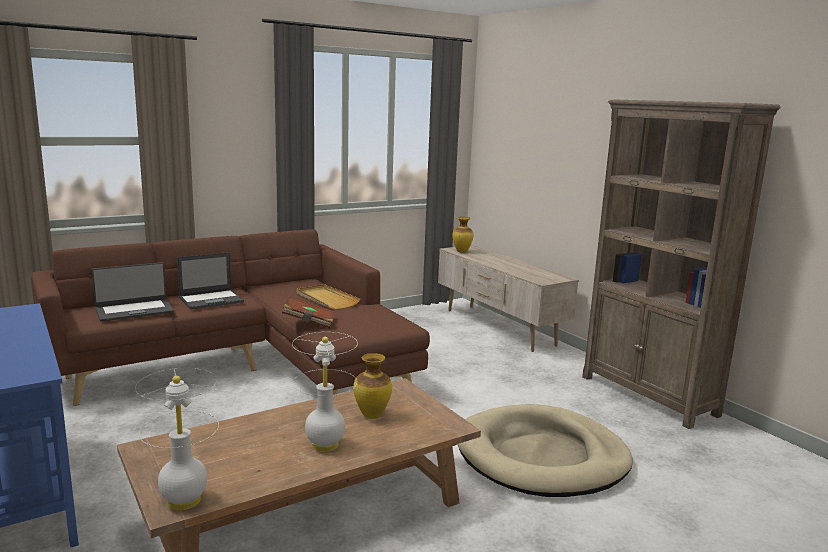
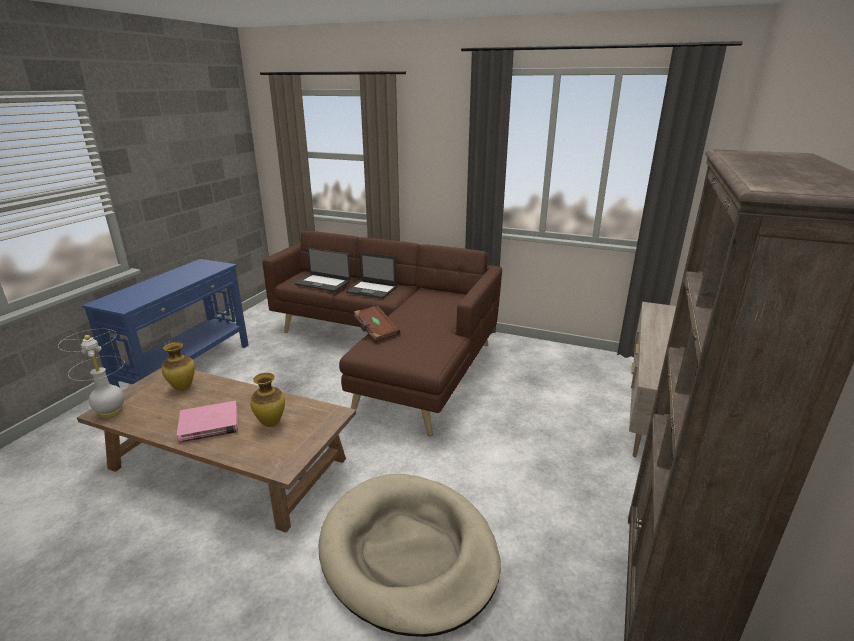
camera: 55 degrees right, 10 degrees up
white table lamp [292,332,358,452] -> pink book [177,401,238,443]
beige tray [297,284,360,309] -> none
vase [452,217,473,253] -> vase moved to [162,342,195,391]

